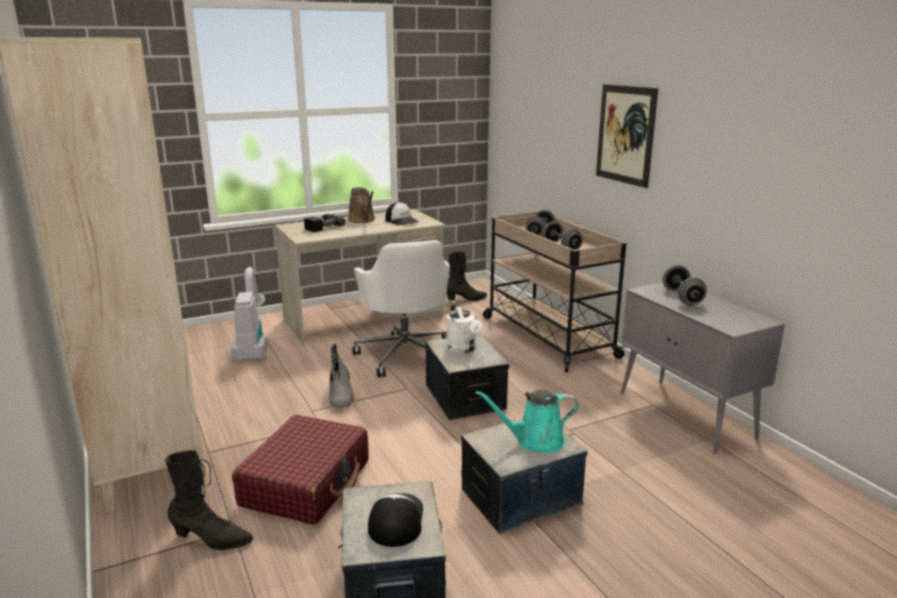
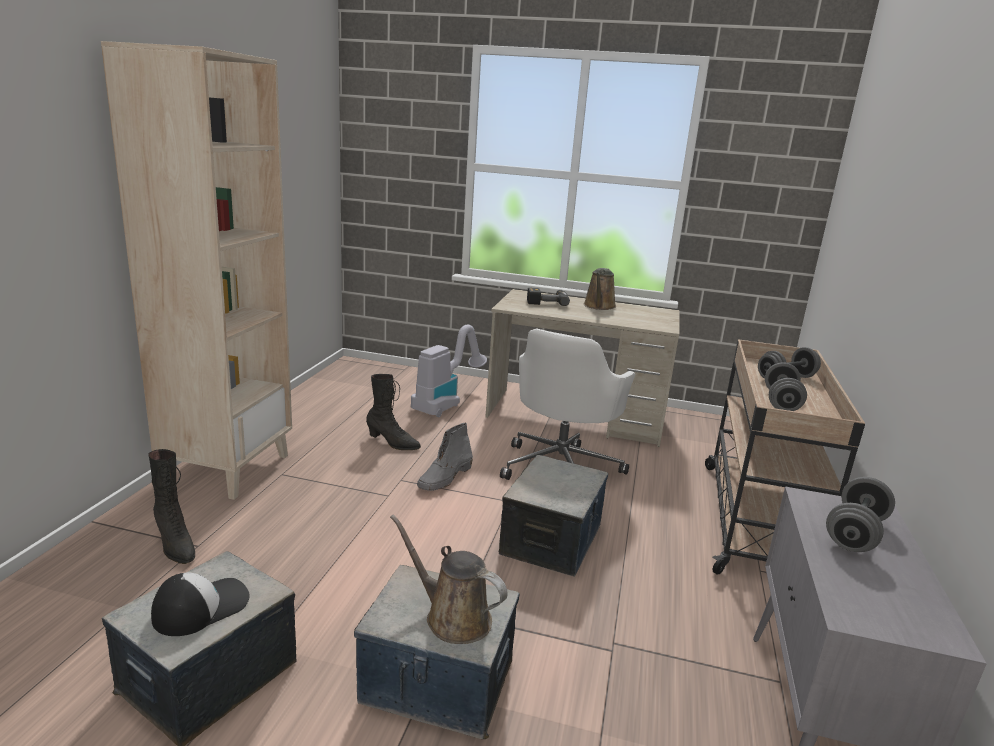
camera: 40 degrees right, 0 degrees up
red suitcase [232,415,369,525] -> none
cap [385,202,420,225] -> none
white watering can [446,302,483,353] -> none
black boot [447,252,487,301] -> black boot moved to [366,374,421,450]
turquoise watering can [476,390,578,453] -> brown watering can [390,514,507,644]
picture [596,84,658,188] -> none

